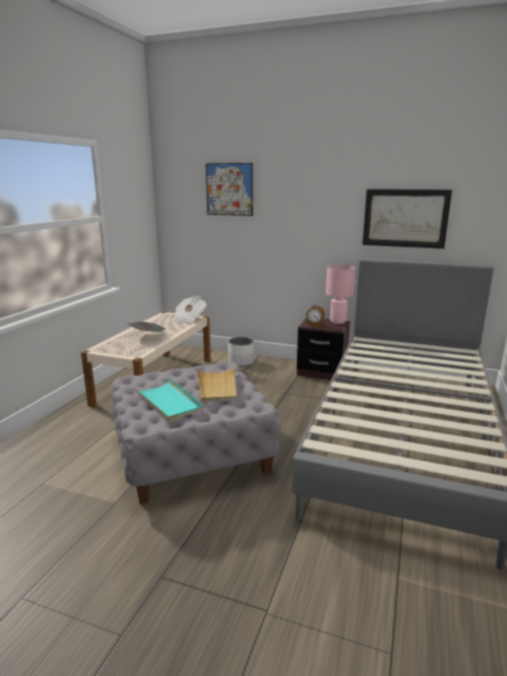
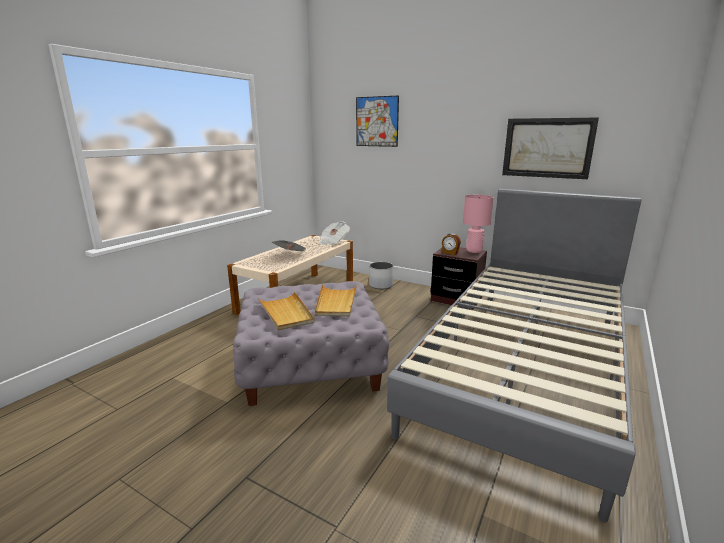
camera: 10 degrees right, 0 degrees up
turquoise tray [134,378,204,422] -> beige tray [258,291,315,330]

